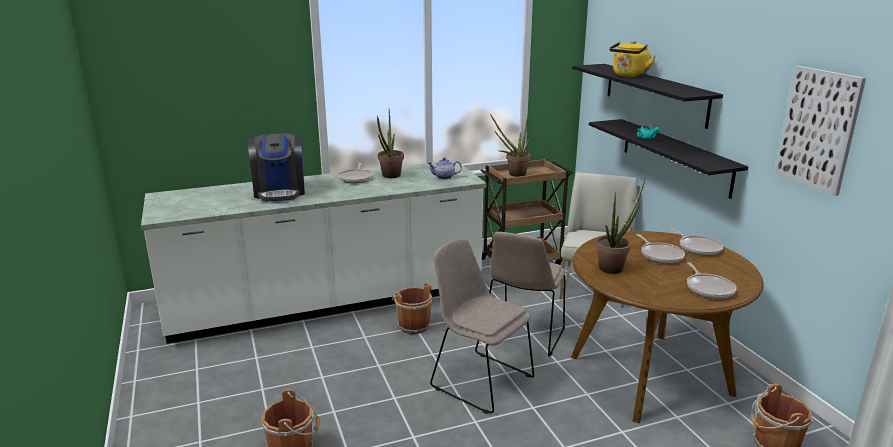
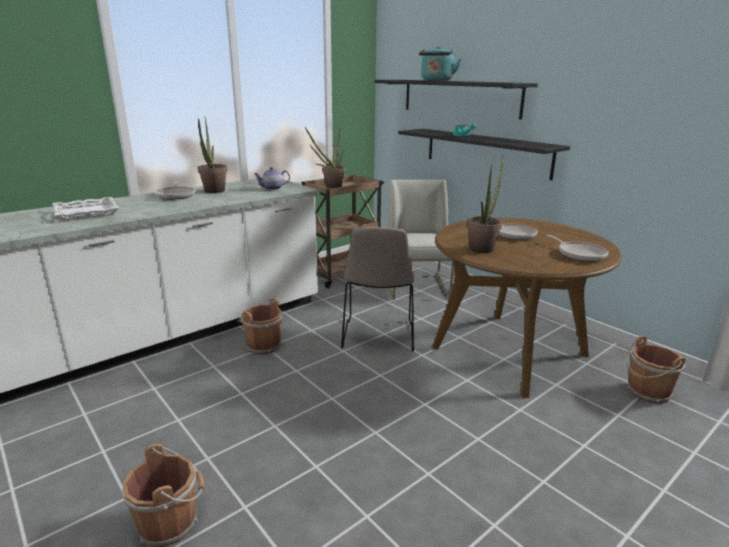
camera: 20 degrees left, 0 degrees up
coffee machine [247,133,305,202] -> white tray [52,197,119,221]
beige chair [430,239,534,414] -> none
yellow kettle [609,41,656,77] -> turquoise kettle [419,46,461,81]
frying pan [670,228,723,256] -> none
picture [775,66,866,196] -> none

